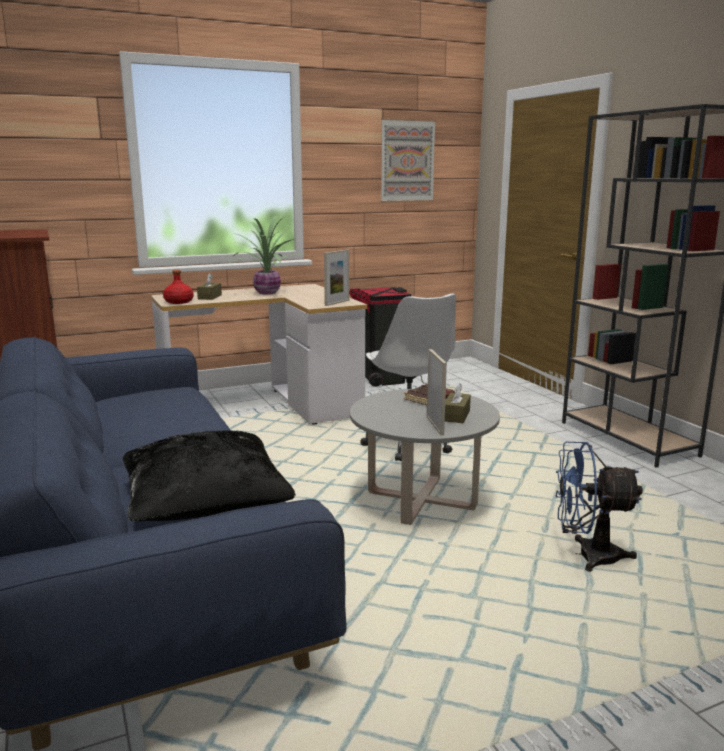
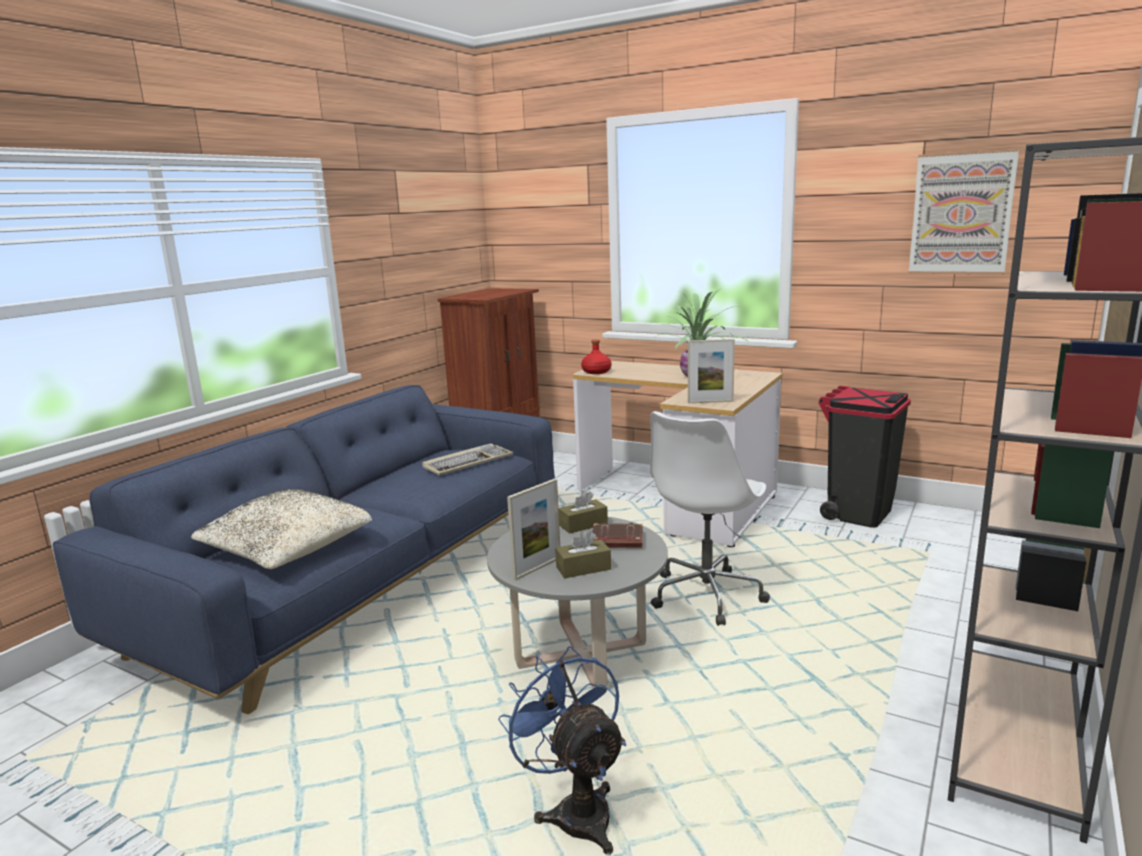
camera: 55 degrees right, 0 degrees up
black pillow [123,430,296,522] -> beige pillow [190,489,372,569]
brown tissue box [197,273,222,300] -> brown tissue box moved to [559,490,608,534]
none -> keyboard [422,444,513,475]

